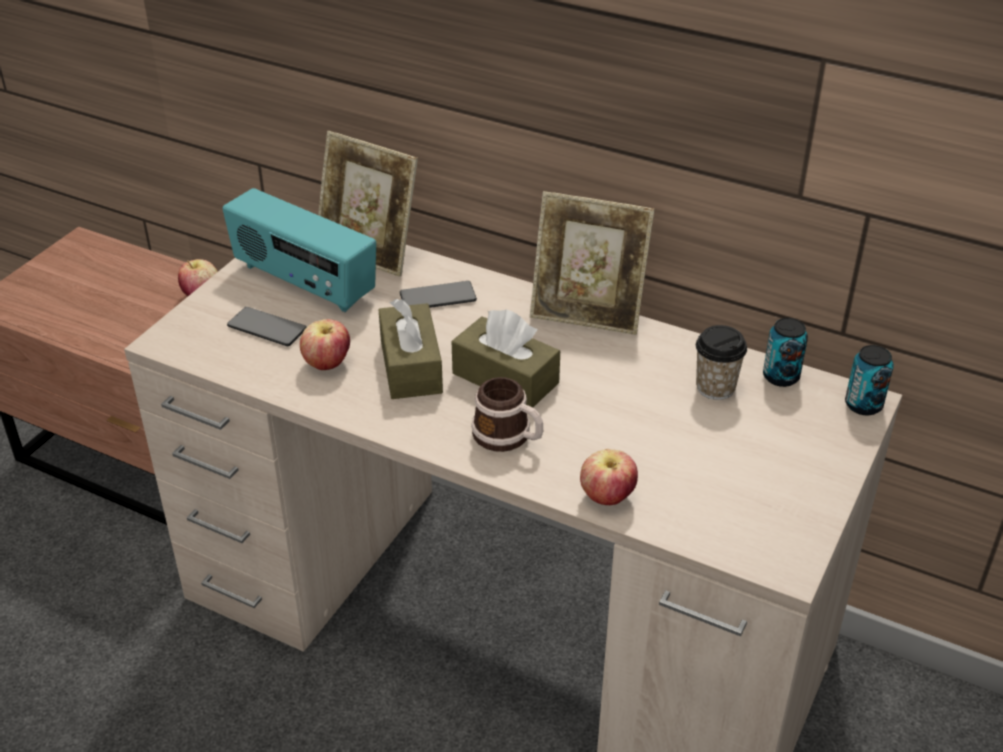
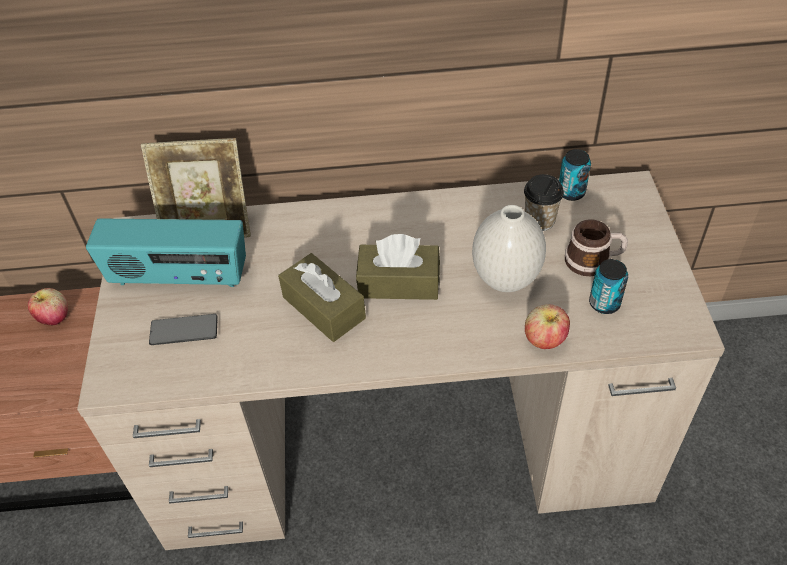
camera: 30 degrees left, 10 degrees up
apple [300,319,350,370] -> none
phone [400,281,477,308] -> none
mug [471,377,543,452] -> mug moved to [565,219,628,276]
picture frame [530,191,655,335] -> none
can [845,345,894,415] -> can moved to [589,259,628,314]
none -> white vase [472,205,546,292]

